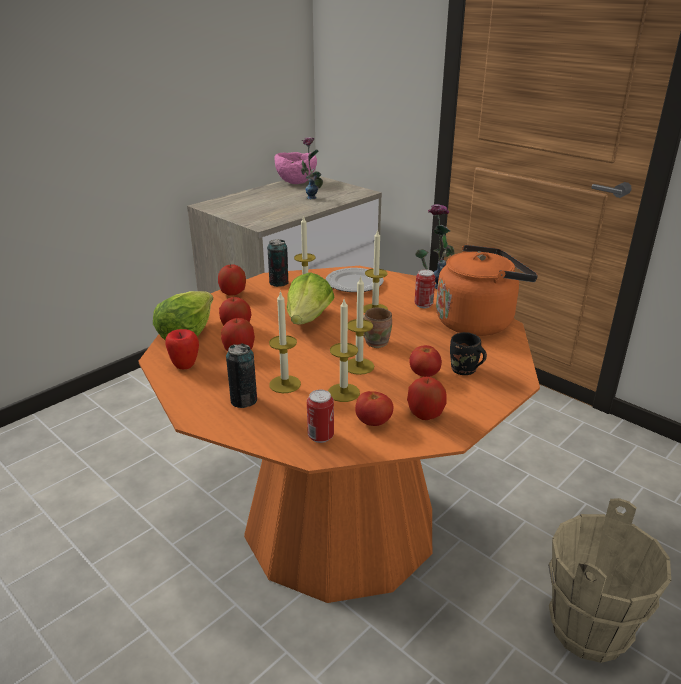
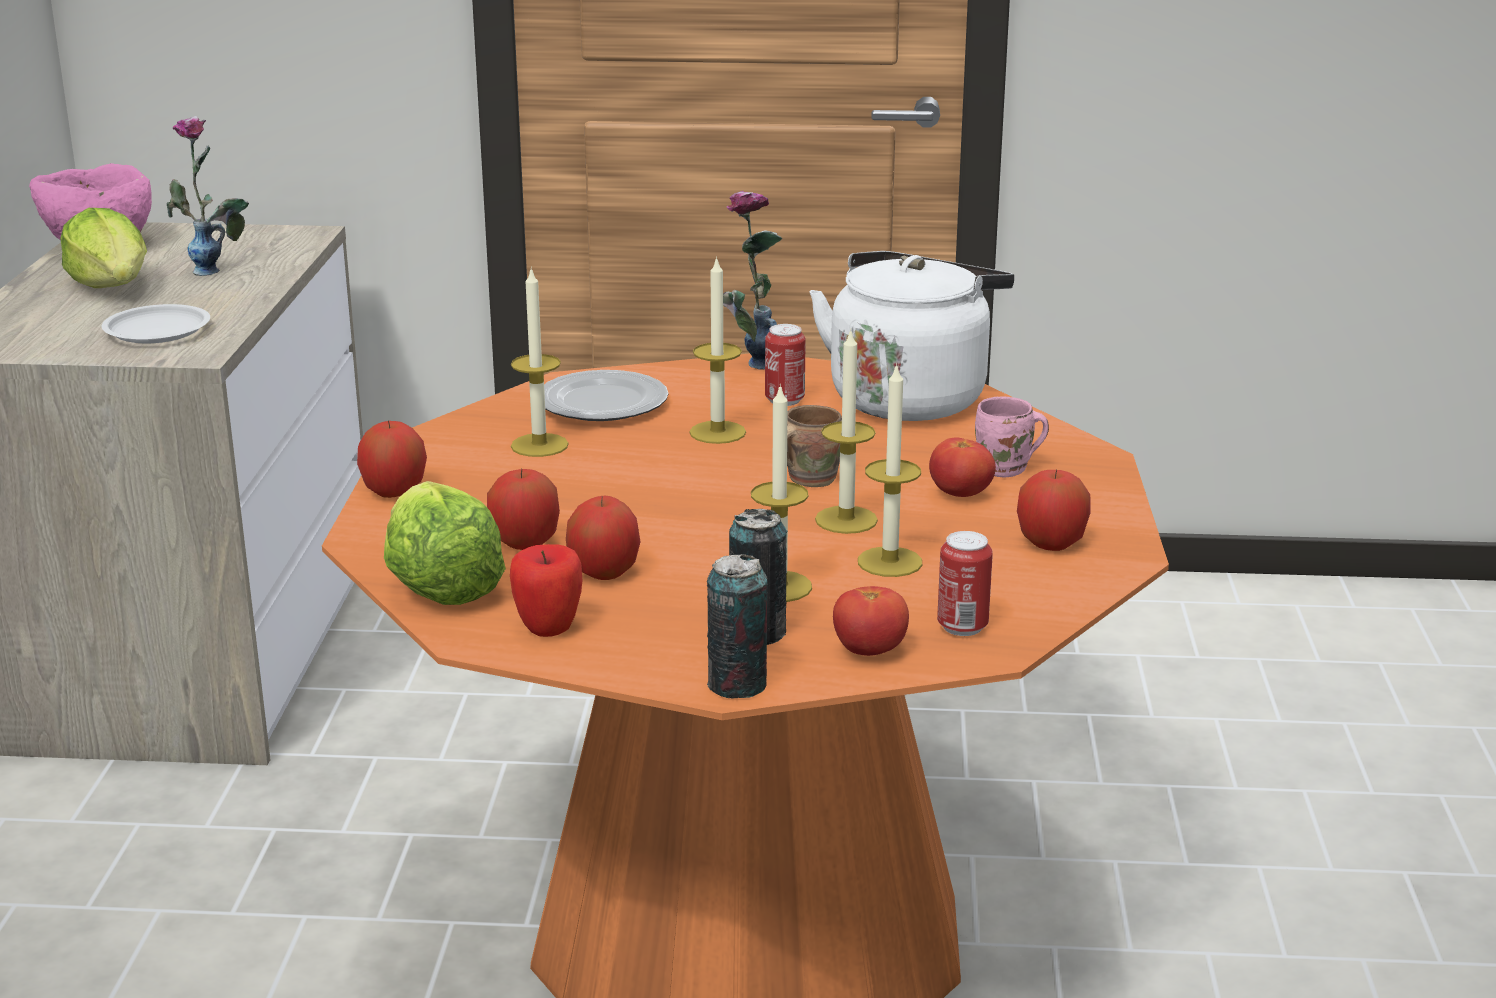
camera: 40 degrees left, 5 degrees down
can [267,239,289,287] -> can moved to [707,554,768,698]
lettuce [287,272,334,325] -> lettuce moved to [60,208,147,288]
tomato [355,391,393,426] -> tomato moved to [833,586,909,656]
orange kettle [436,245,538,336] -> white kettle [810,251,1014,421]
black mug [450,332,487,375] -> pink mug [975,397,1049,478]
beige bucket [548,498,671,663] -> none
none -> white plate [102,304,210,343]

